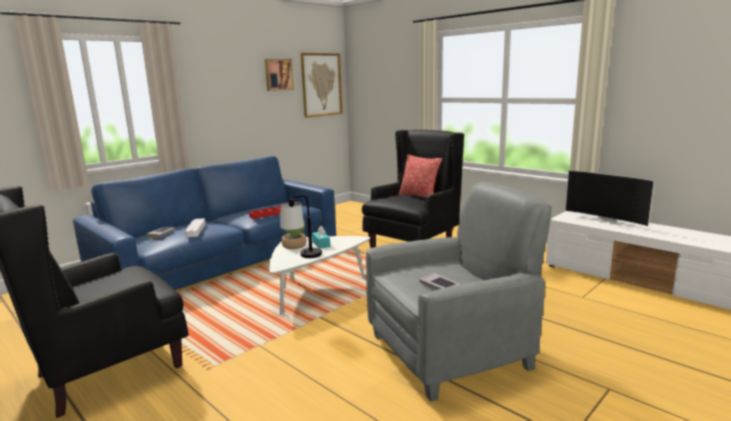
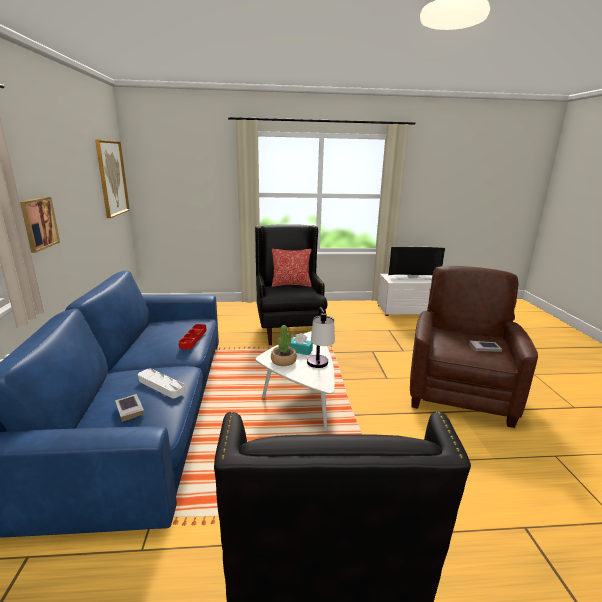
camera: 50 degrees left, 5 degrees up
picture [265,59,294,91] -> picture moved to [20,197,60,253]
grey armchair [366,182,552,402] -> brown armchair [410,266,538,428]

